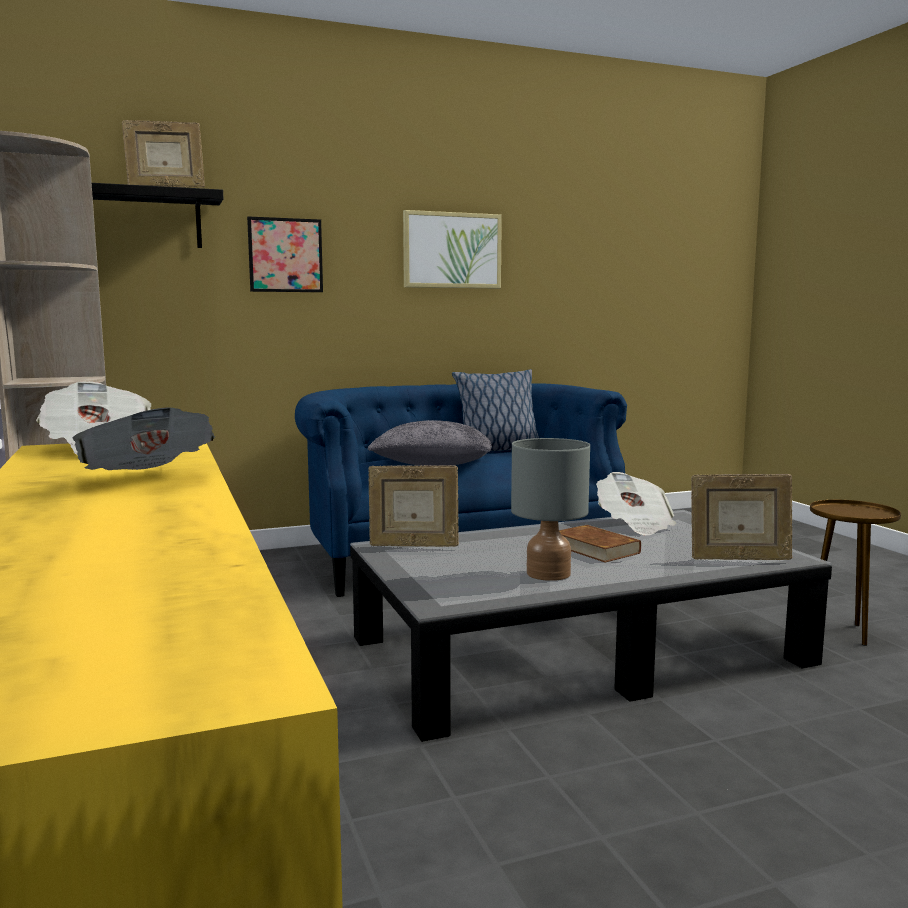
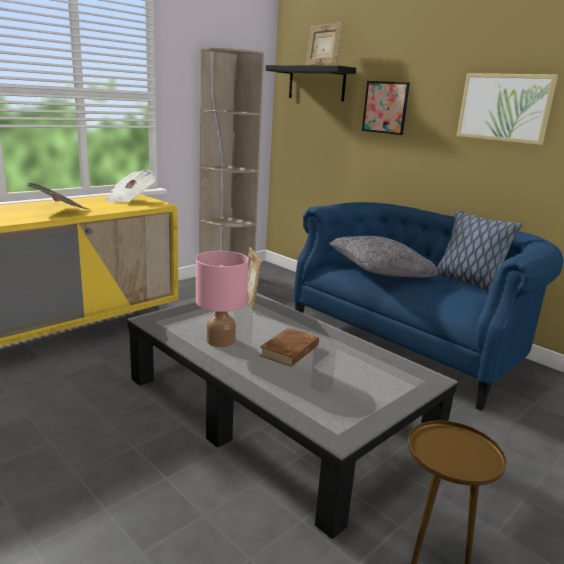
camera: 65 degrees right, 10 degrees up
grey table lamp [511,438,590,581] -> pink table lamp [196,251,249,347]
newspaper [596,472,676,536] -> none
picture frame [691,474,792,560] -> none

